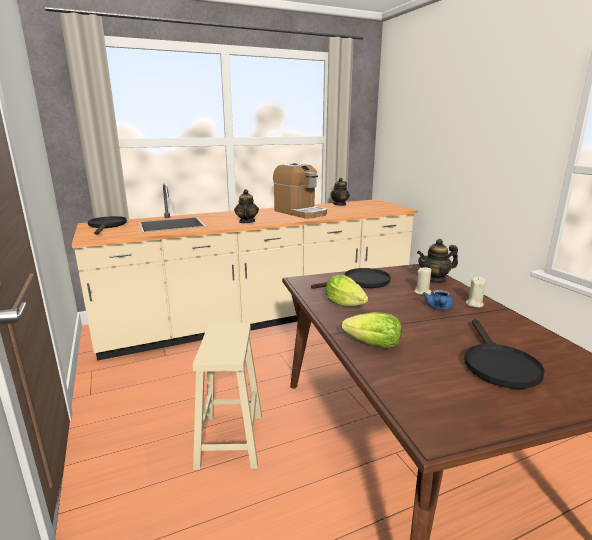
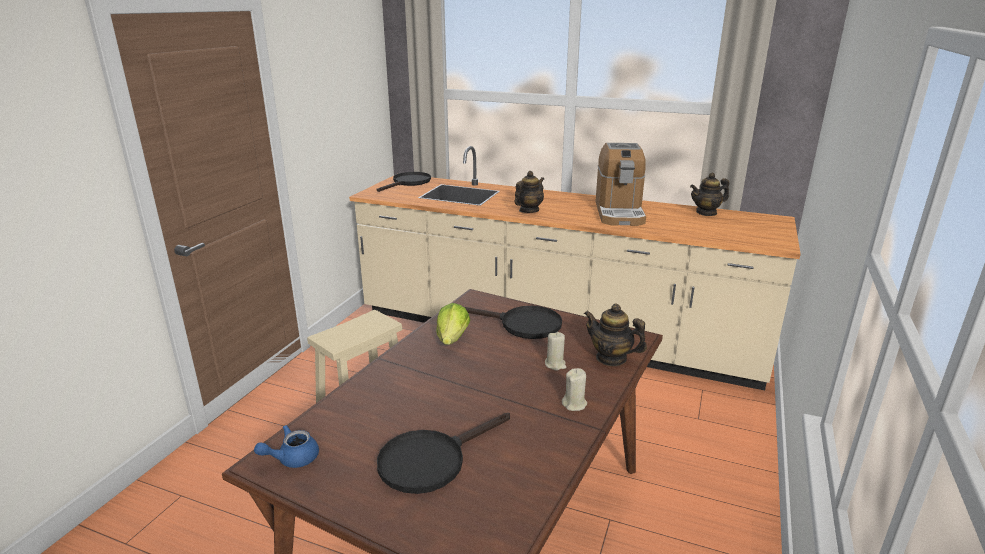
camera: 45 degrees right, 5 degrees up
lettuce [342,312,402,349] -> none
blue teapot [423,290,453,310] -> blue teapot moved to [254,425,319,468]

